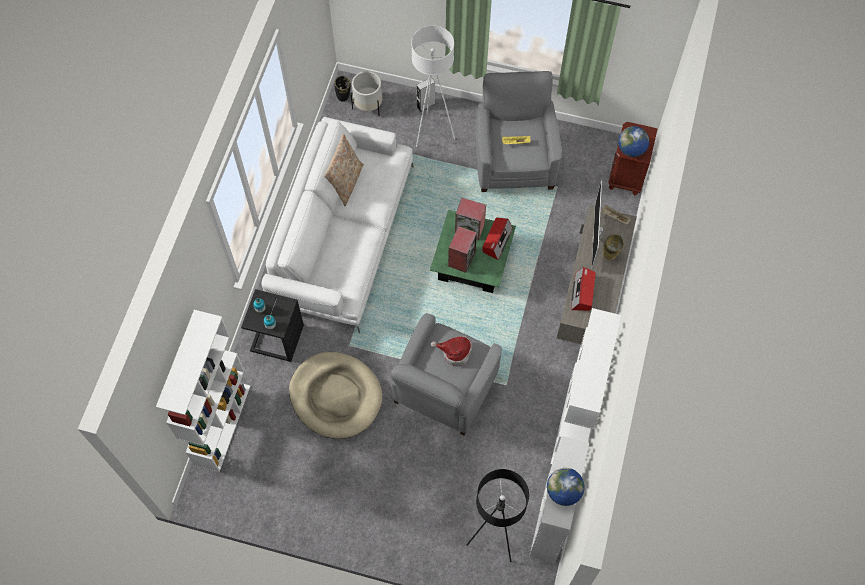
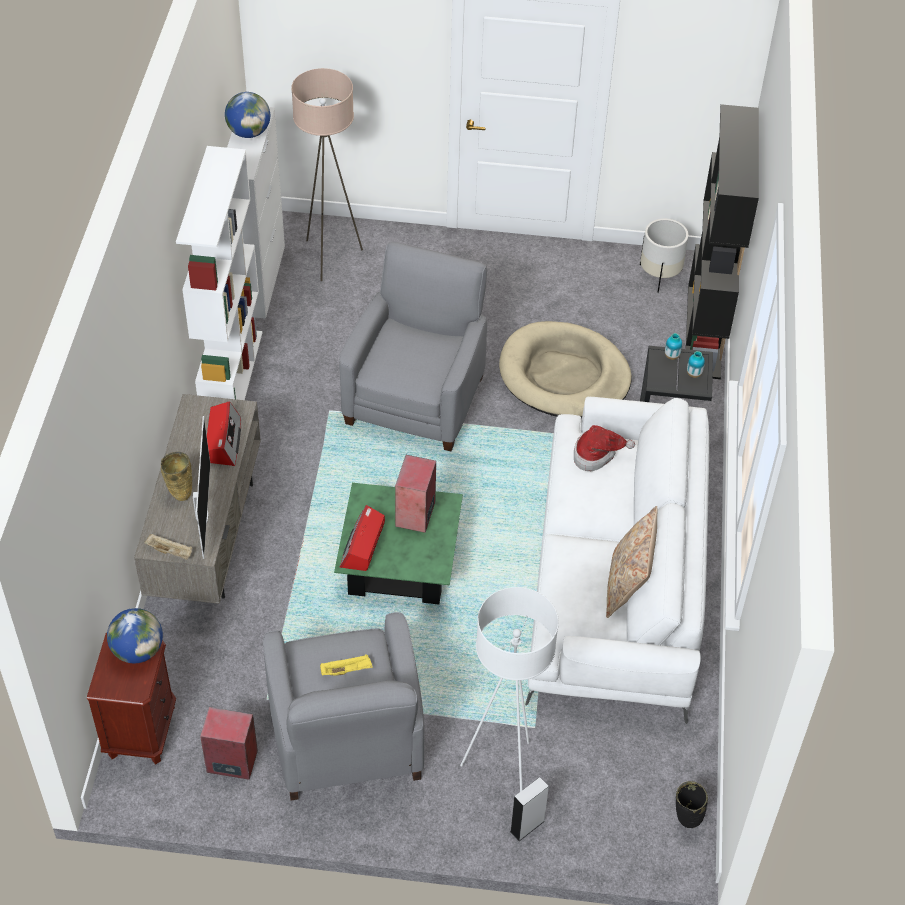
camera: 170 degrees right, 15 degrees down
white bookcase [156,310,250,472] -> black bookcase [686,104,759,379]
white planter [351,71,382,116] -> white planter moved to [640,219,689,293]
hat [431,336,472,366] -> hat moved to [574,425,635,471]
speaker [455,198,486,240] -> speaker moved to [200,707,258,780]
black floor lamp [466,469,529,562] -> beige floor lamp [291,68,363,281]

